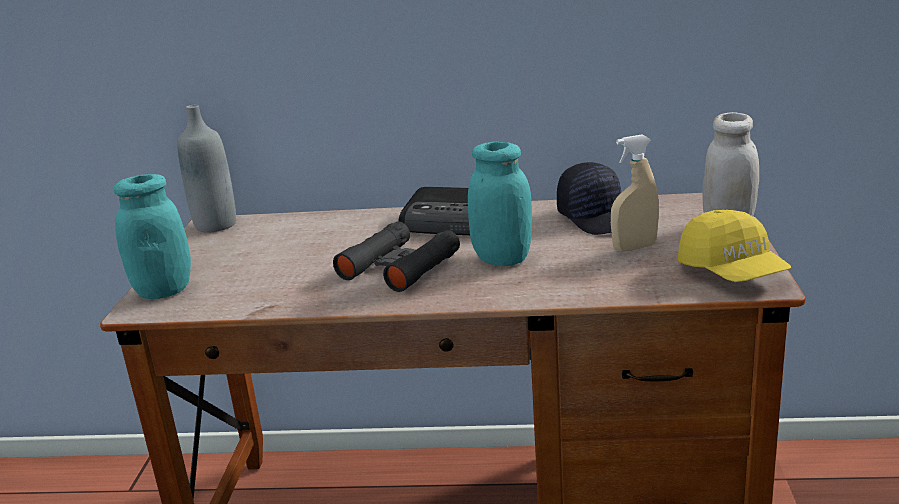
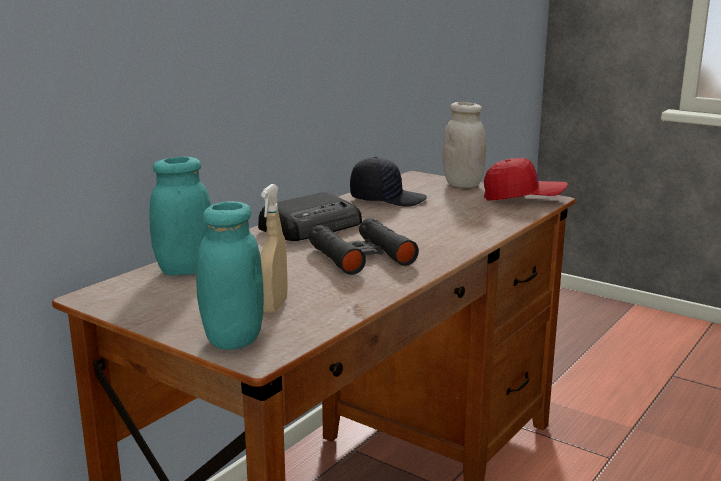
camera: 60 degrees left, 5 degrees down
grey bottle [177,105,236,233] -> none
turquoise jar [468,142,532,266] -> turquoise jar moved to [150,157,211,275]
beige spray bottle [611,135,659,252] -> beige spray bottle moved to [260,184,288,313]
yellow cap [678,210,791,282] -> red cap [484,158,568,200]

